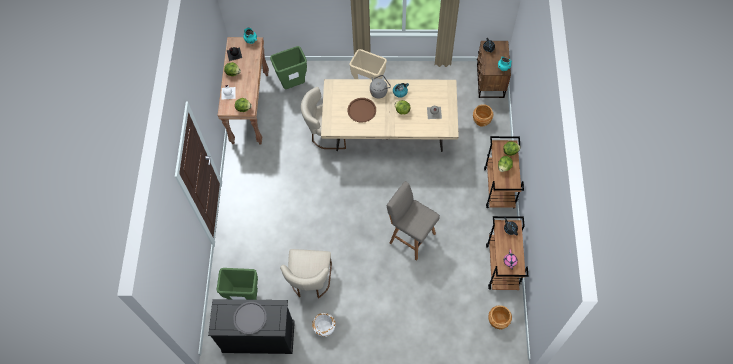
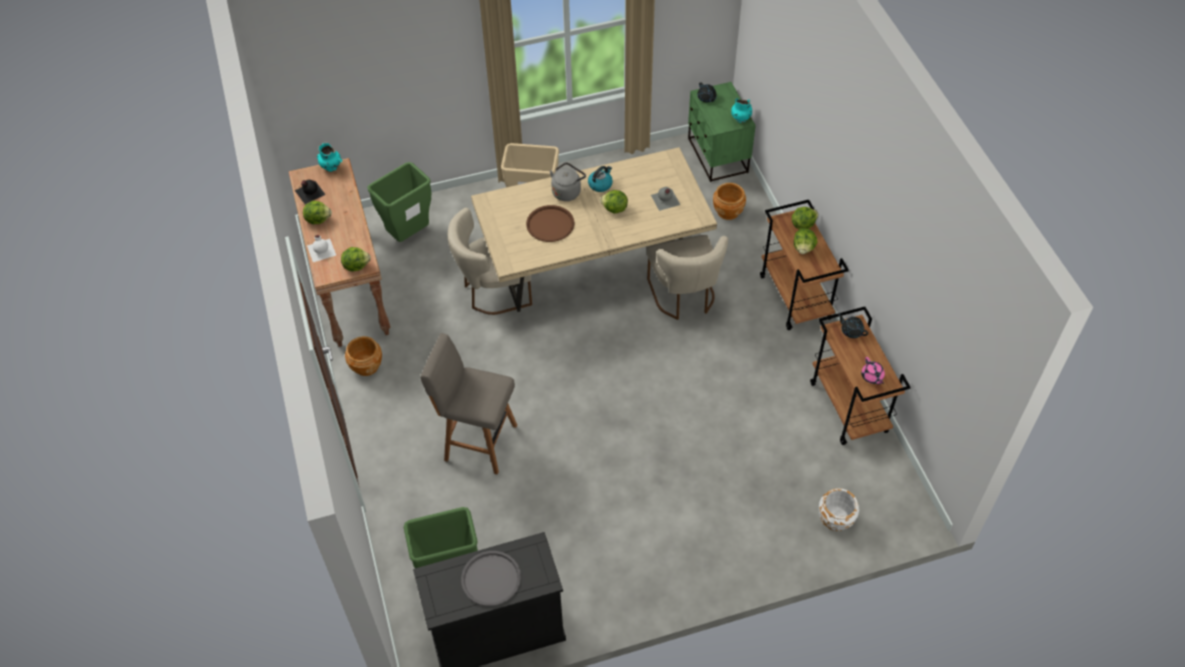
camera: 20 degrees left, 10 degrees down
beige chair [280,249,332,299] -> beige chair moved to [646,235,728,320]
white planter [312,313,336,337] -> white planter moved to [819,488,859,531]
grey stool [387,181,440,261] -> grey stool moved to [420,333,517,475]
brown nightstand [477,41,511,98] -> green nightstand [688,82,756,182]
brown planter [488,305,512,330] -> brown planter moved to [345,336,382,376]

